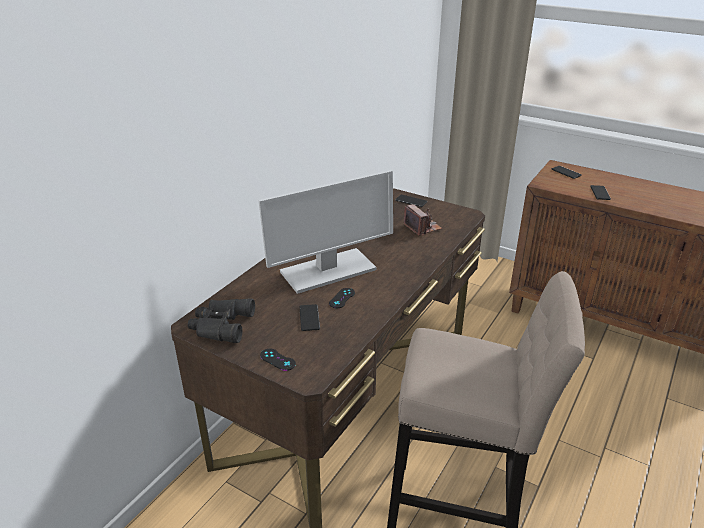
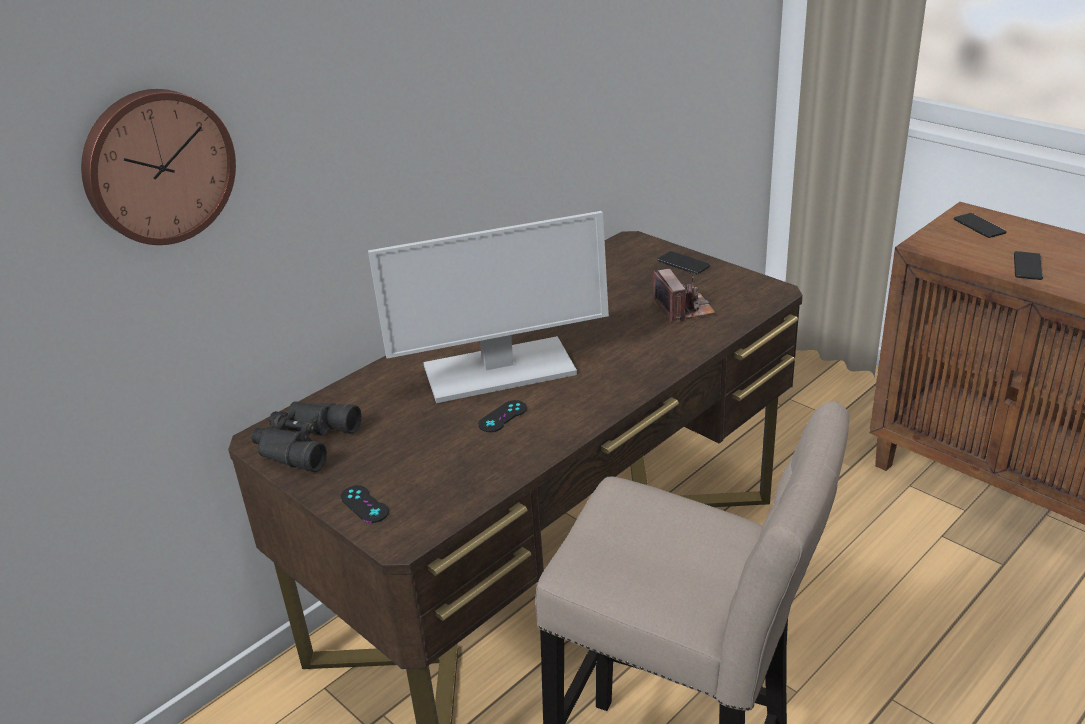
camera: 15 degrees right, 0 degrees up
phone [300,304,320,331] -> none
none -> wall clock [81,89,236,245]

